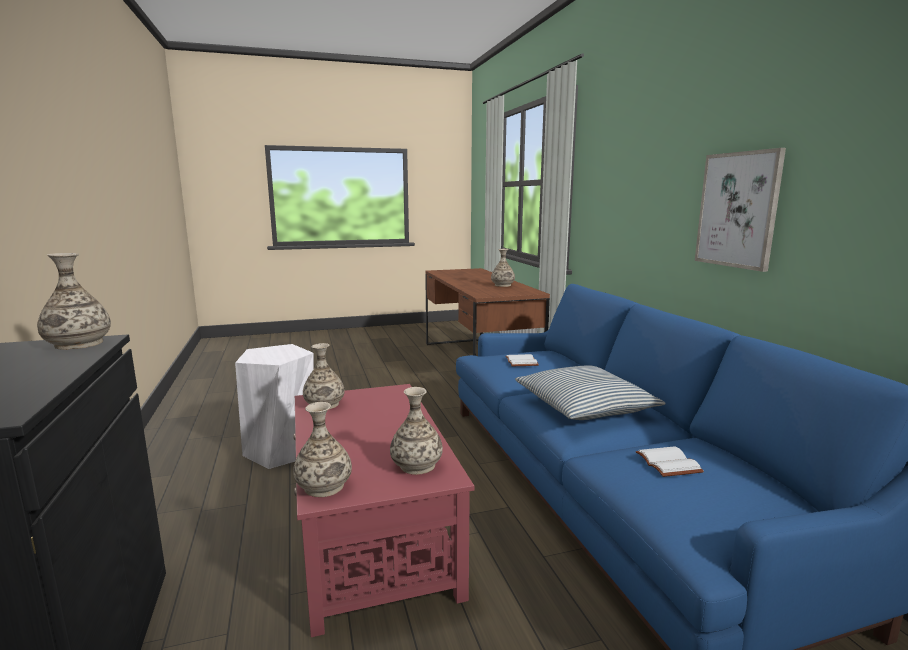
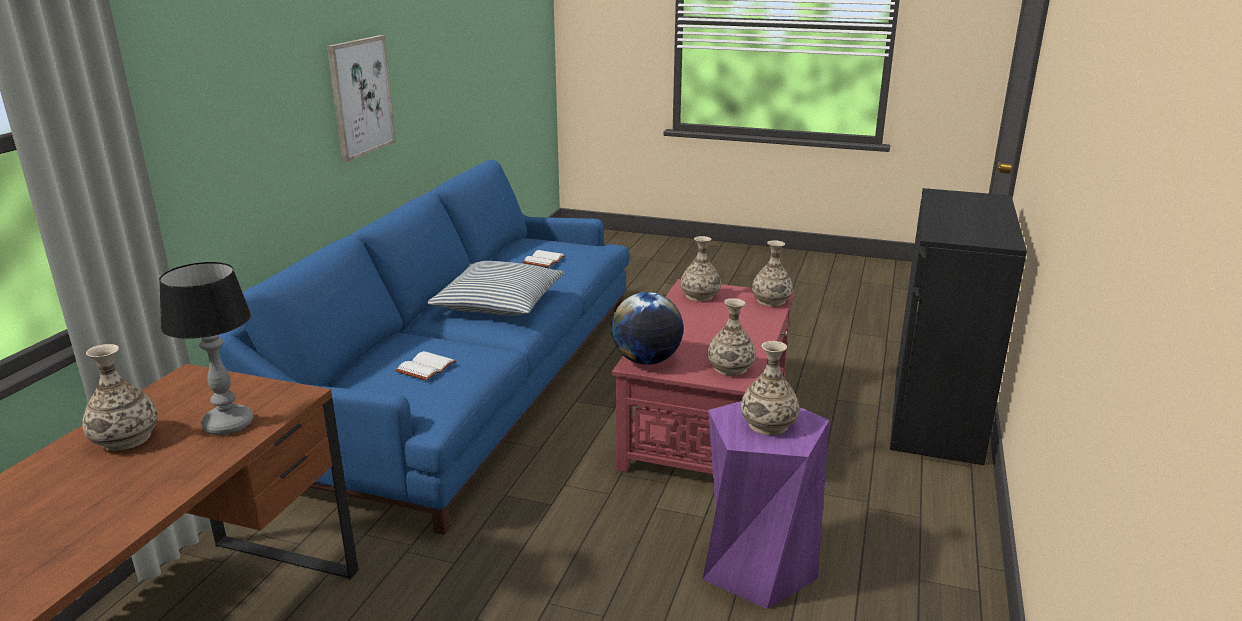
camera: 145 degrees left, 10 degrees up
vase [37,253,111,350] -> vase moved to [741,341,799,435]
white stool [235,344,314,469] -> purple stool [703,401,829,609]
none -> table lamp [159,262,253,435]
none -> globe [611,292,684,365]

